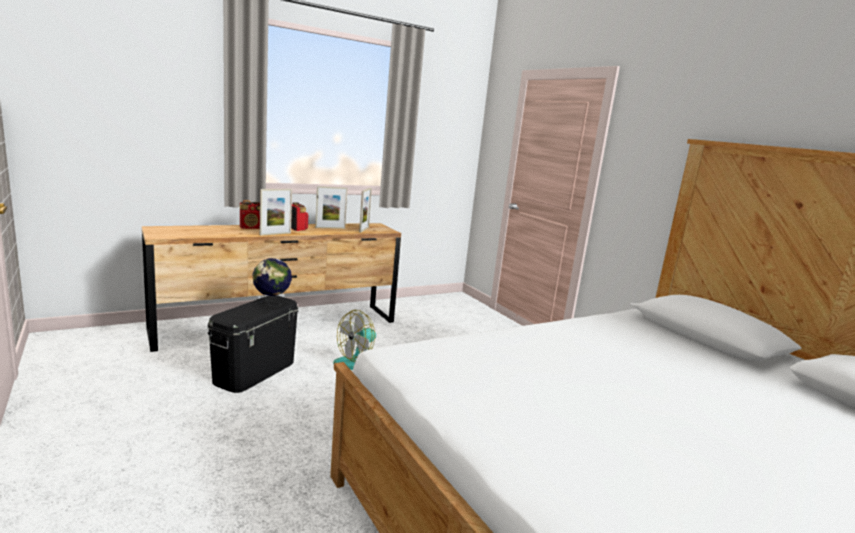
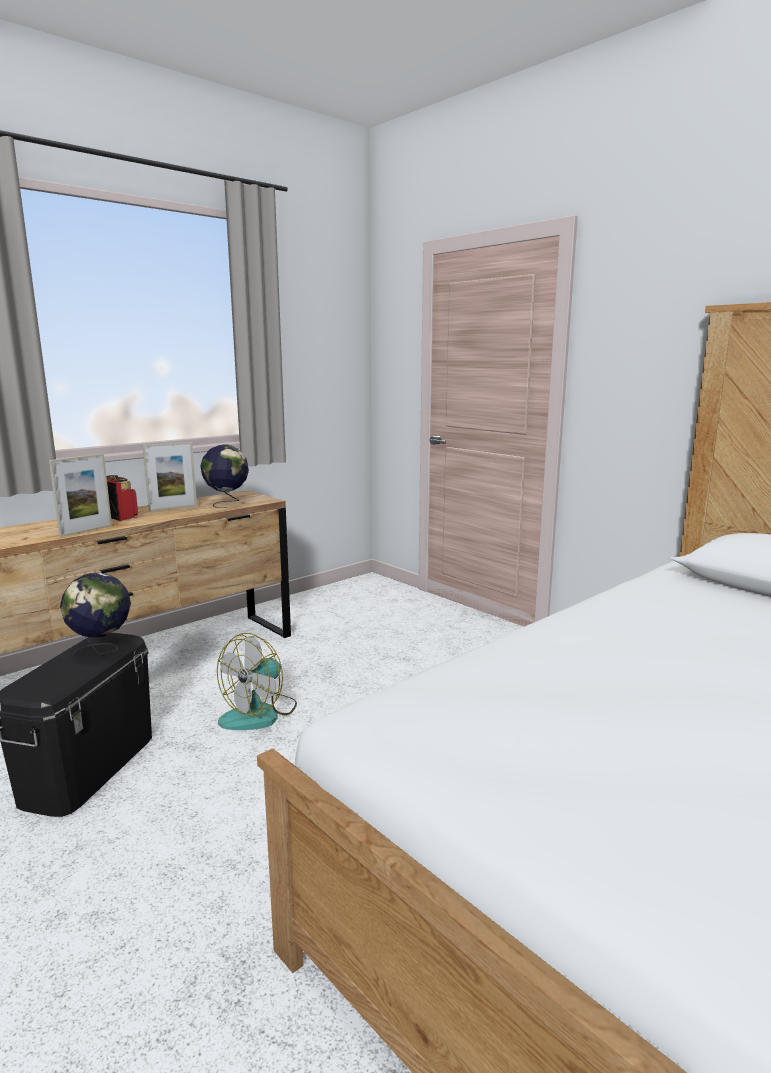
camera: 10 degrees left, 0 degrees up
radio [240,200,260,229] -> none
picture frame [359,188,372,233] -> globe [200,444,249,508]

